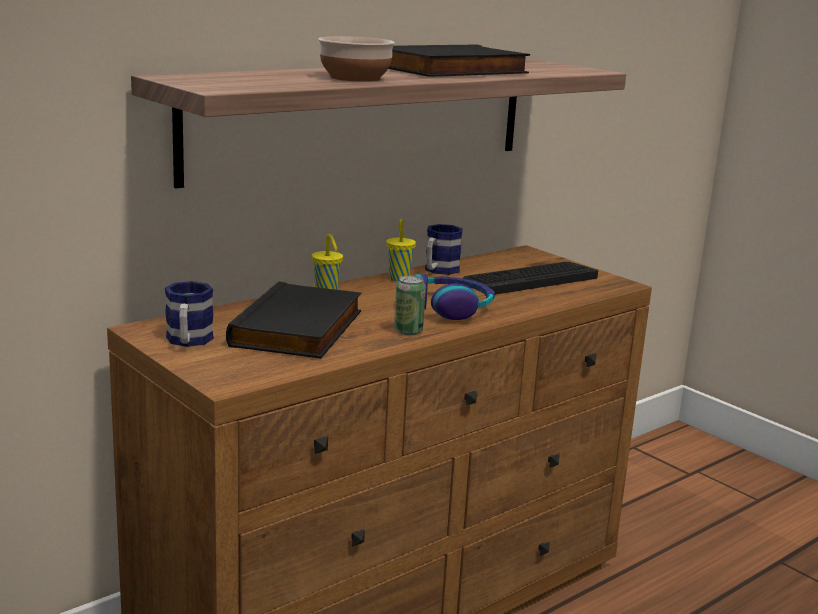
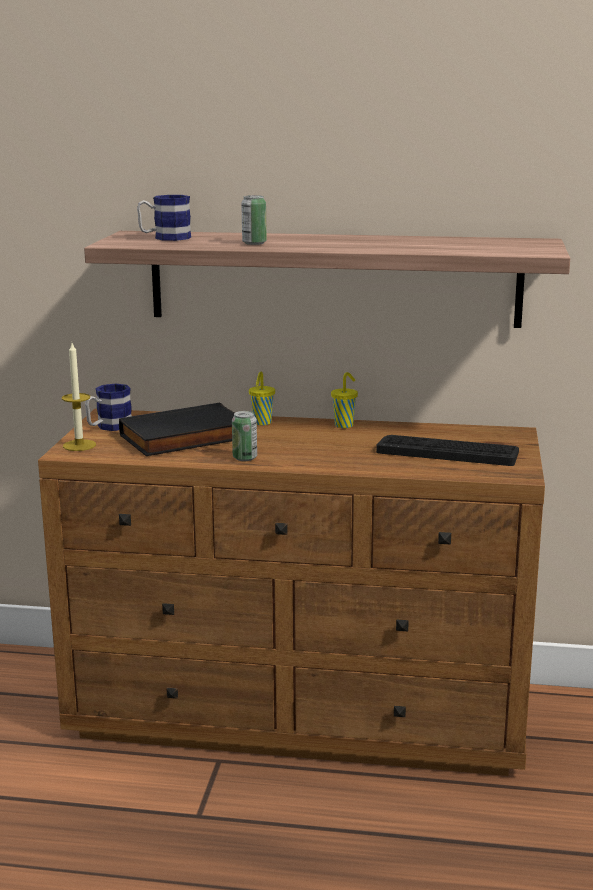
camera: 50 degrees right, 0 degrees up
bowl [318,36,395,82] -> can [241,195,267,245]
black book [388,45,530,77] -> none
headphones [413,274,495,320] -> none
mug [425,224,463,275] -> mug moved to [137,195,191,241]
none -> candle [62,343,96,451]

